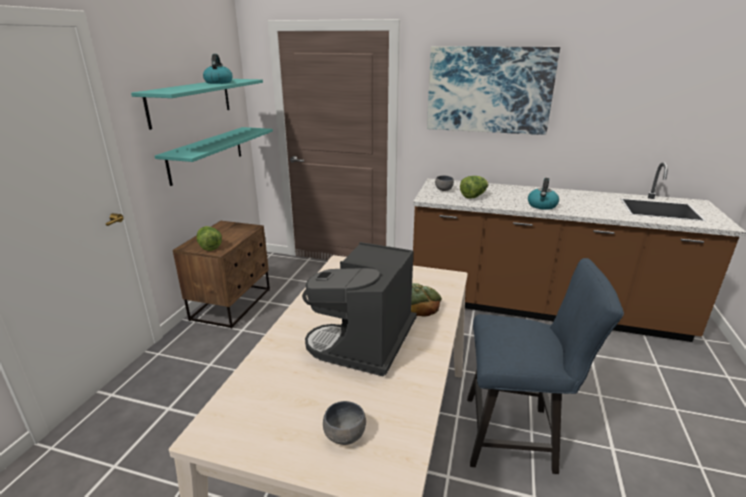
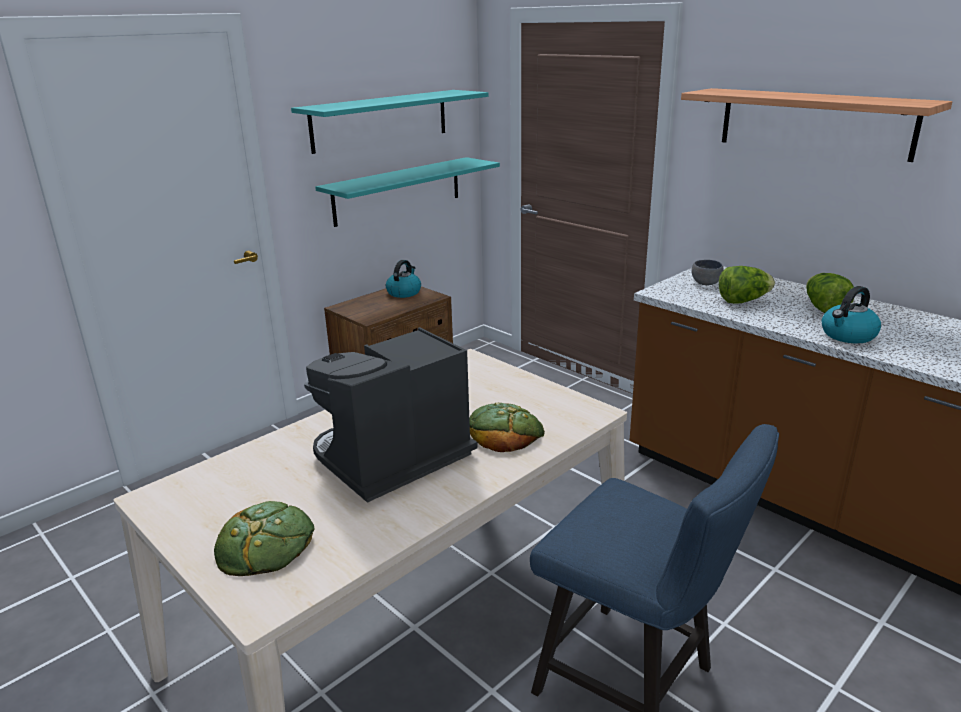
camera: 30 degrees right, 0 degrees up
lettuce [197,226,222,251] -> lettuce moved to [806,273,854,313]
kettle [203,54,233,84] -> kettle moved to [386,260,421,298]
grey bowl [323,401,366,445] -> bread [214,501,314,576]
picture [427,46,560,135] -> shelf [681,88,953,162]

